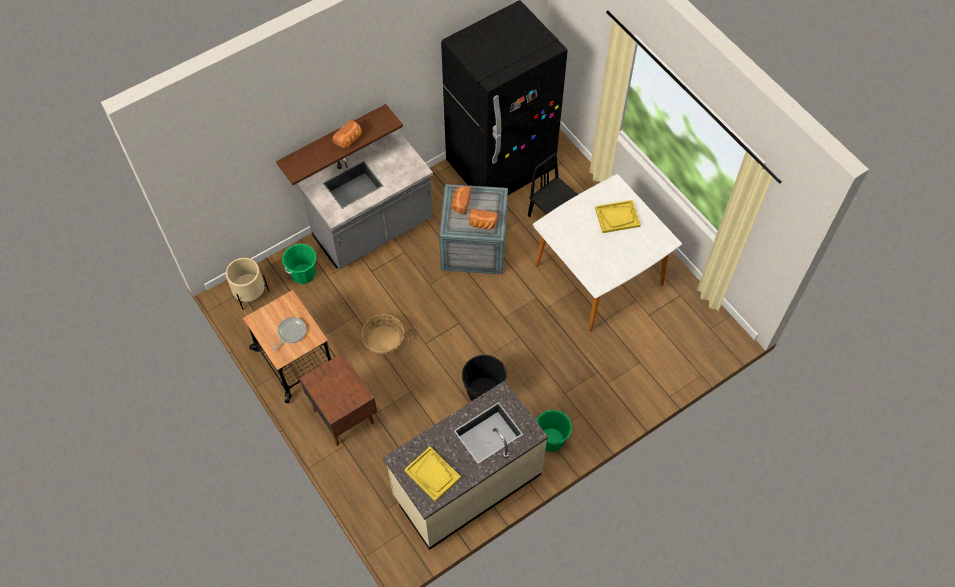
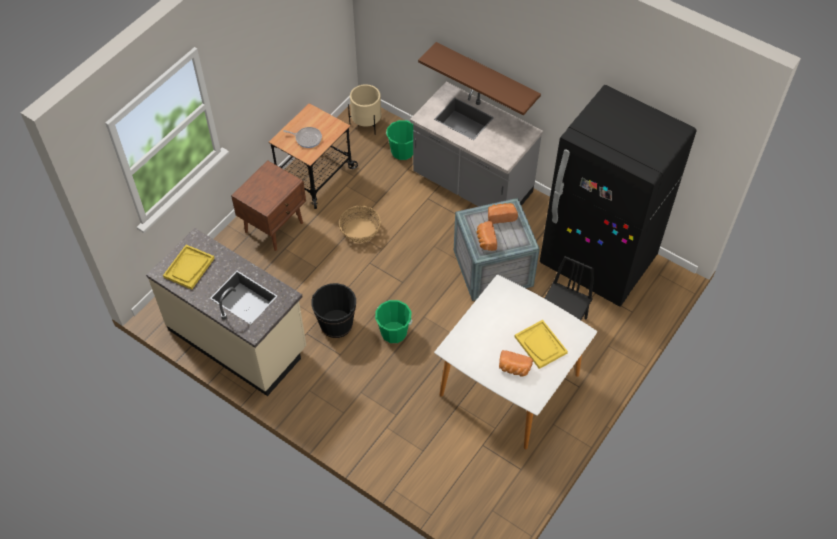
camera: 70 degrees right, 5 degrees down
bread [332,119,362,148] -> bread moved to [499,350,533,377]
green bucket [536,410,572,452] -> green bucket moved to [375,300,412,343]

